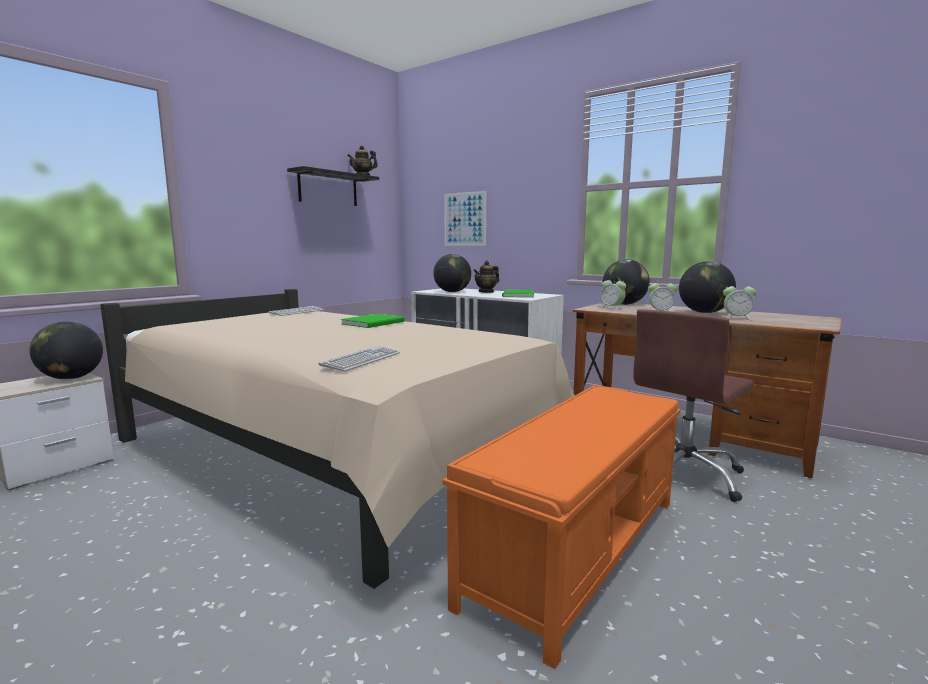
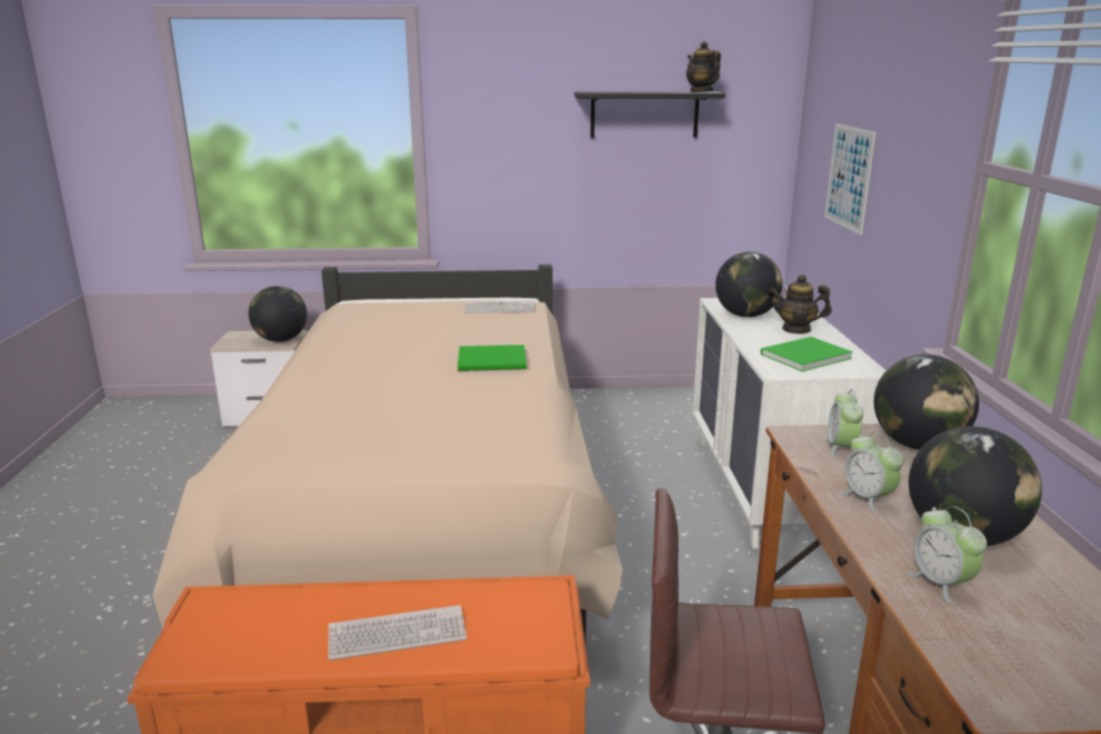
camera: 50 degrees right, 10 degrees up
keyboard [318,346,400,371] -> keyboard moved to [328,605,467,660]

